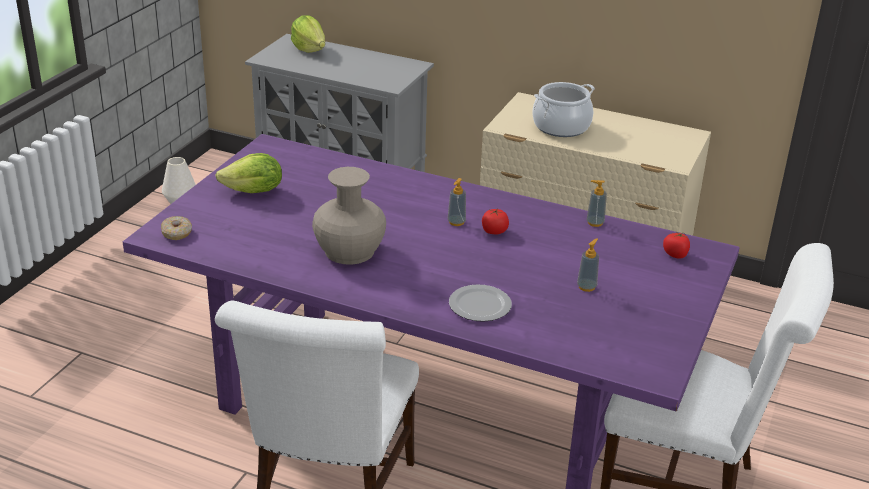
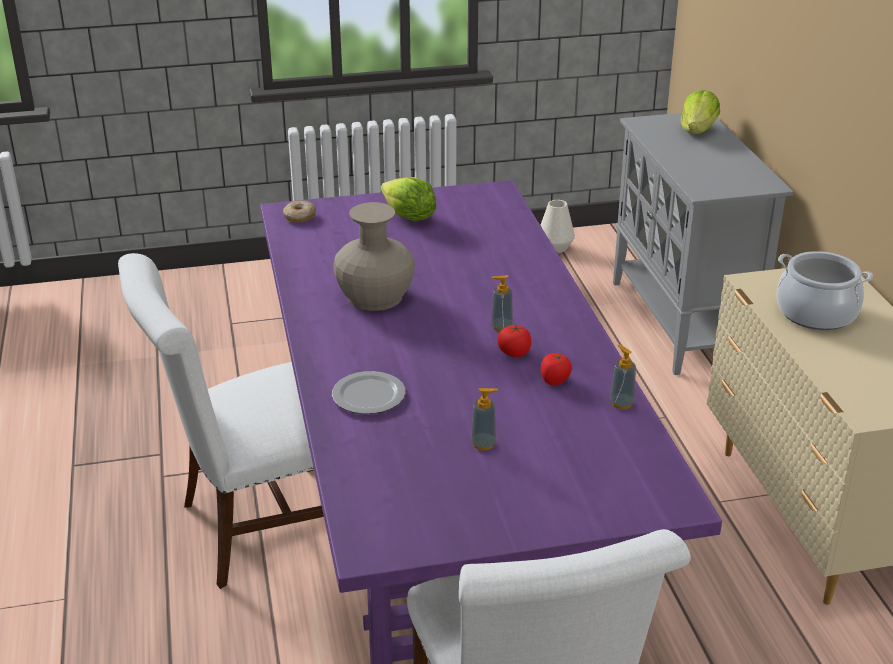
camera: 55 degrees right, 0 degrees up
tomato [663,231,690,259] -> tomato moved to [541,353,572,385]

